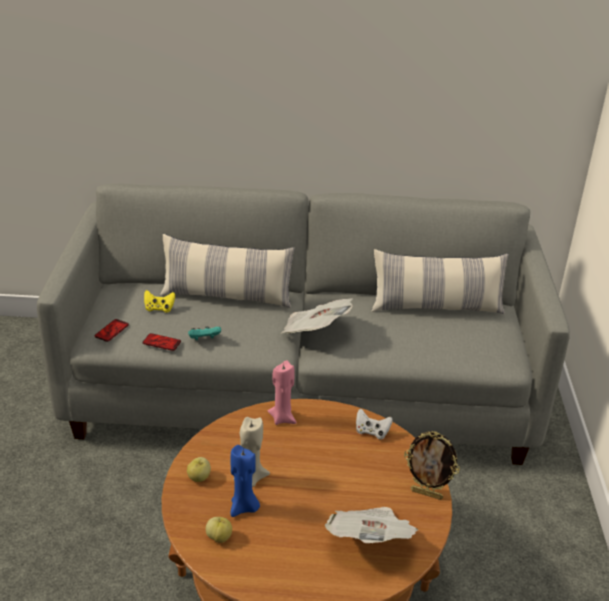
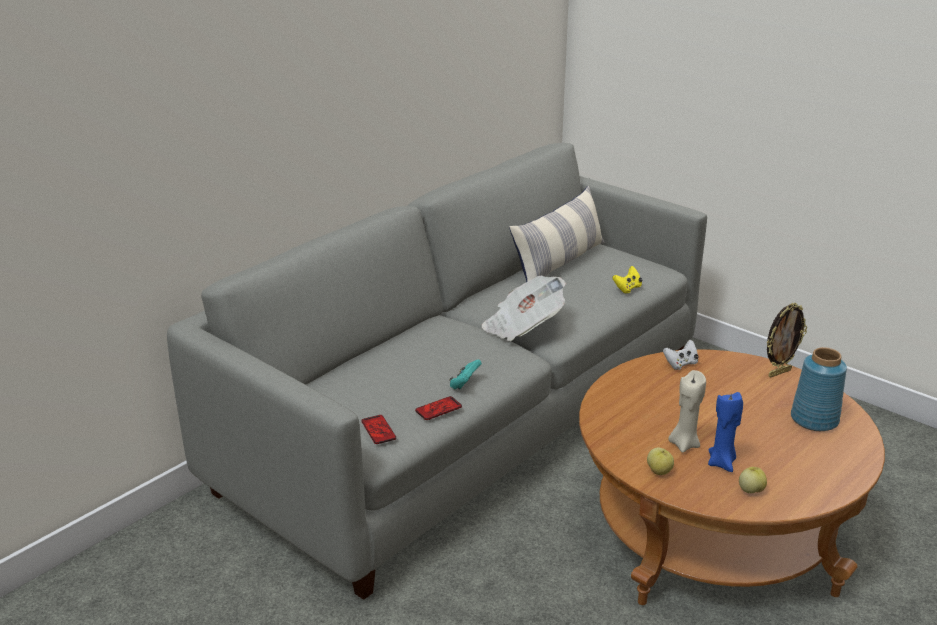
camera: 50 degrees left, 5 degrees down
yellow game controller [144,290,175,313] -> yellow game controller moved to [612,266,642,294]
pillow [160,234,295,308] -> none
pink candle [268,360,297,425] -> none
newspaper [325,507,418,543] -> blue vase [791,347,847,431]

